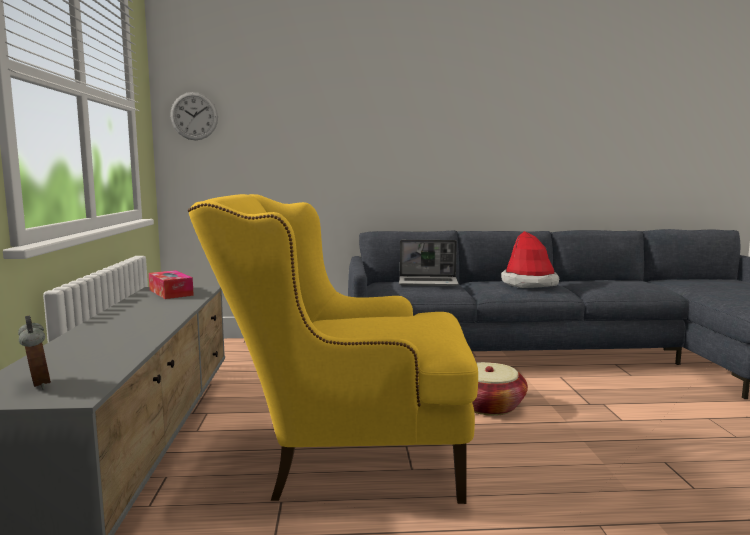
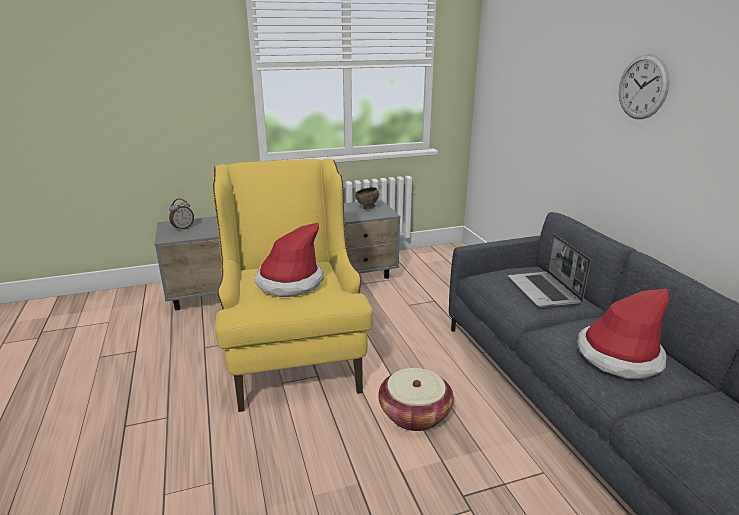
camera: 75 degrees right, 15 degrees up
tissue box [149,270,194,299] -> brown bowl [355,187,379,210]
wall clock [170,92,218,140] -> wall clock moved to [619,54,670,119]
none -> hat [254,223,324,297]

